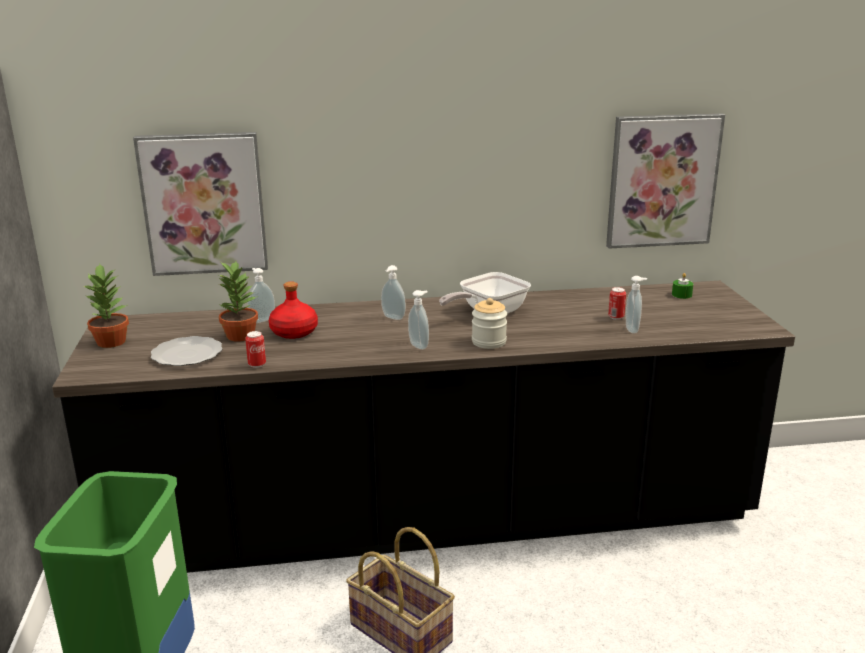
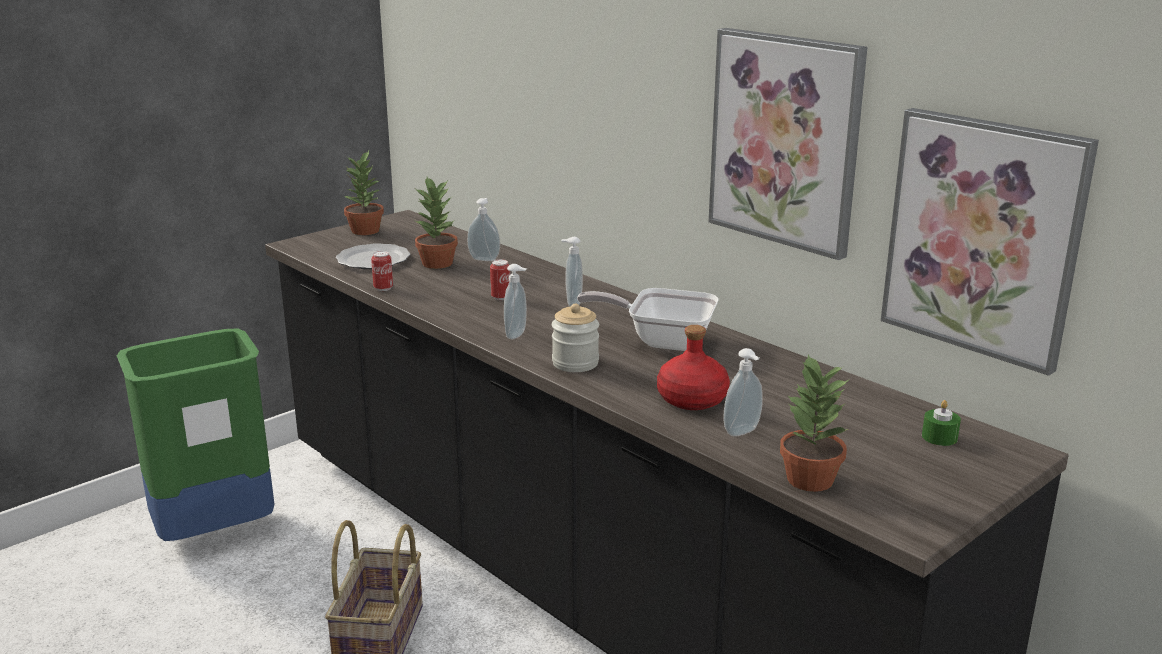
camera: 55 degrees right, 0 degrees up
picture [133,132,268,276] -> picture moved to [709,28,867,260]
red bottle [269,282,318,339] -> red bottle moved to [657,325,730,410]
can [608,287,626,320] -> can moved to [490,259,510,300]
none -> potted plant [780,354,849,492]

